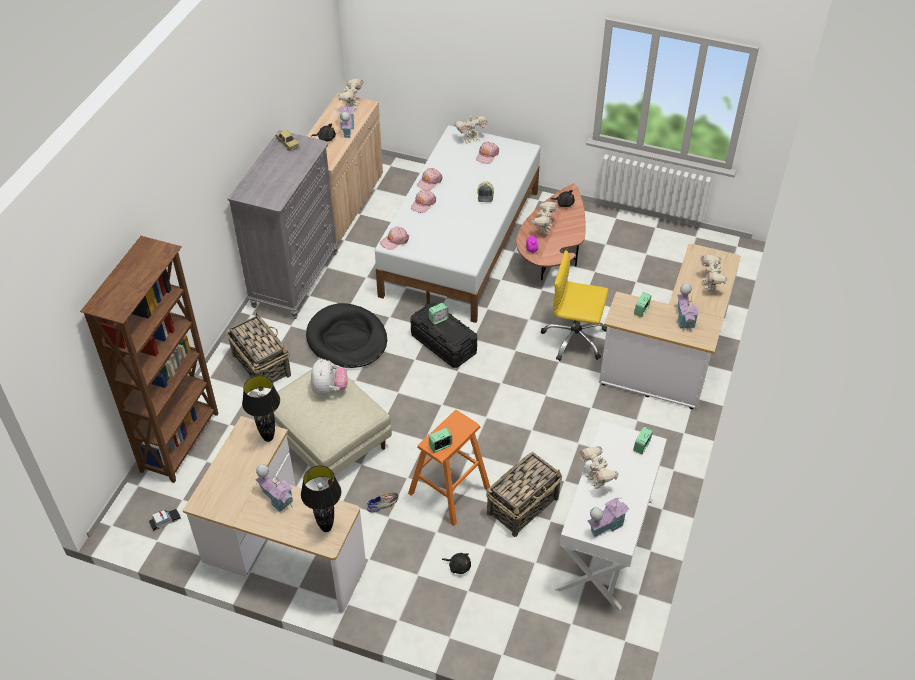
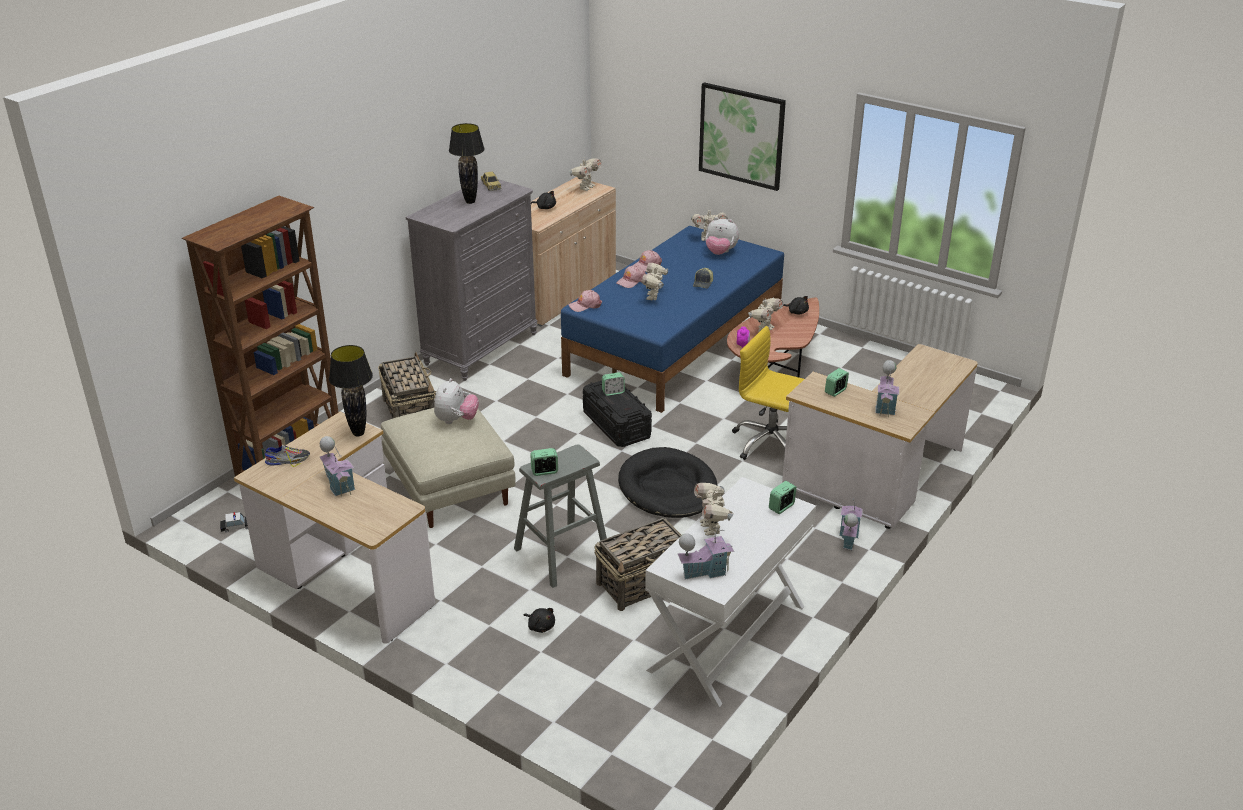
camera: 15 degrees right, 15 degrees down
black table lamp [301,465,341,532] -> black table lamp moved to [449,123,485,204]
black dog bed [306,303,387,368] -> black dog bed moved to [618,447,718,518]
toy house [339,105,355,138] -> toy house moved to [839,497,863,550]
shoe [367,493,399,513] -> shoe moved to [264,444,310,467]
white bed [375,125,541,323] -> blue bed [561,226,784,413]
orange stool [408,410,490,526] -> grey stool [514,444,607,588]
pink cap [476,142,499,164] -> plush toy [705,217,739,255]
toy robot [700,255,728,291] -> toy robot moved to [641,263,668,300]
none -> picture [699,82,786,191]

